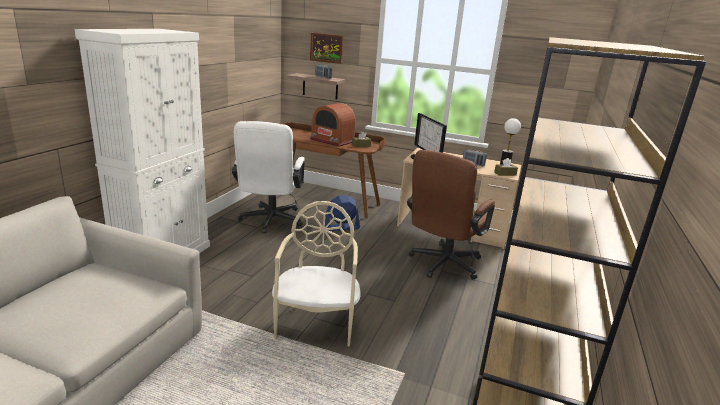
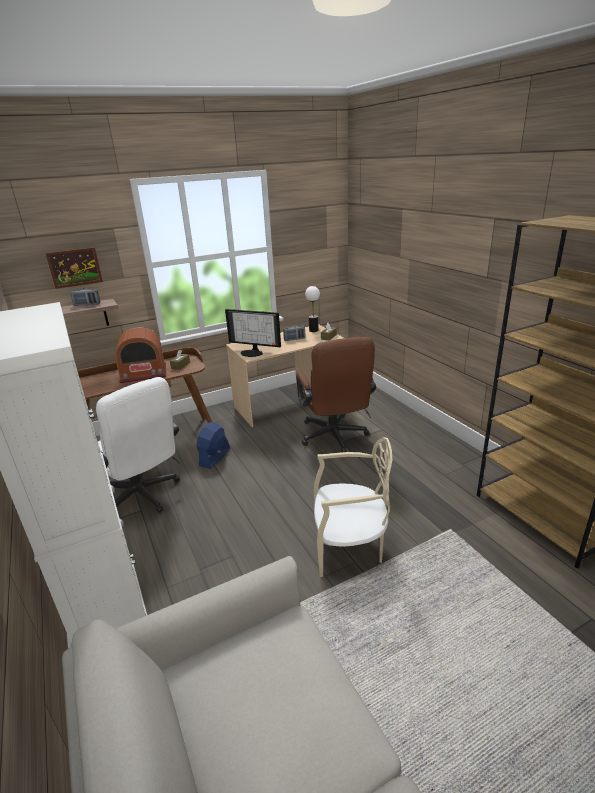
camera: 45 degrees left, 5 degrees up
beige chair [272,201,361,346] -> beige chair turned 135 degrees clockwise [314,437,392,577]

